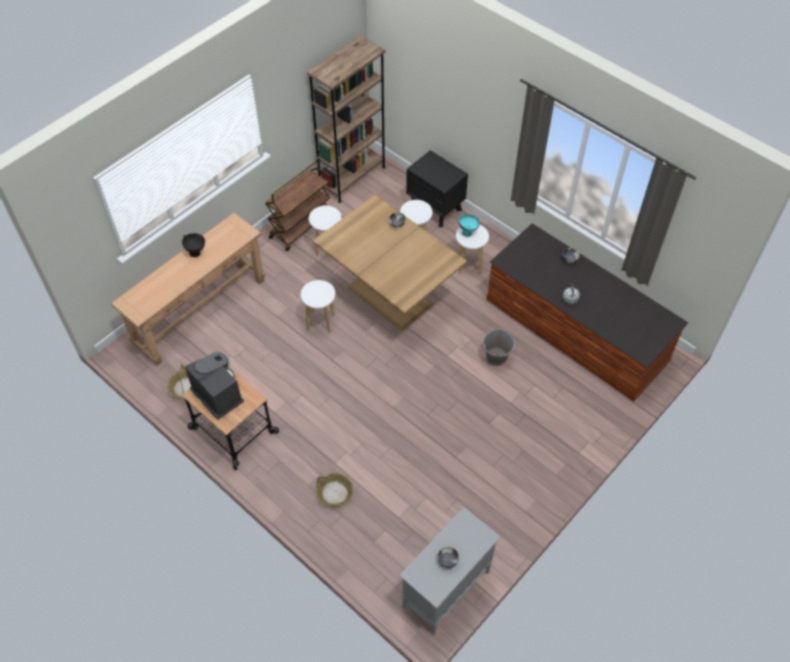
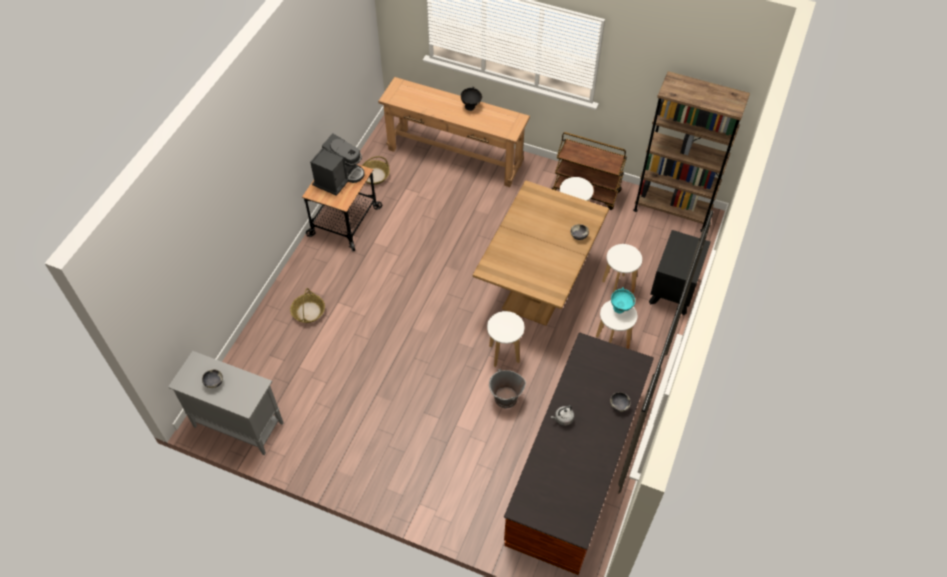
camera: 70 degrees right, 0 degrees up
white stool [301,280,335,334] -> white stool moved to [487,311,524,367]

